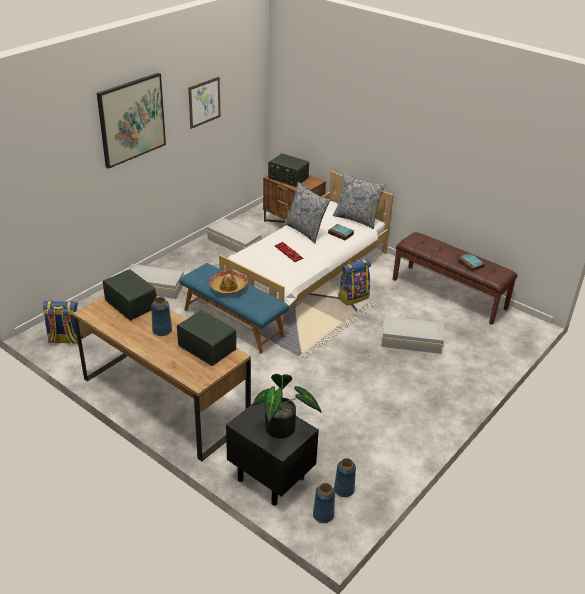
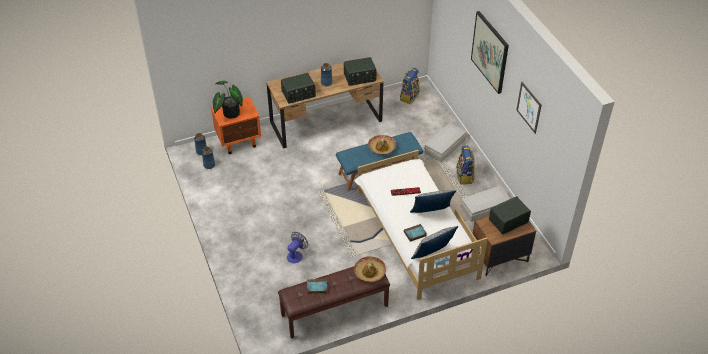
camera: 120 degrees right, 10 degrees up
black nightstand [226,401,319,506] -> orange nightstand [211,97,261,154]
backpack [338,258,371,306] -> backpack moved to [456,145,475,184]
white storage box [381,316,444,354] -> fan [287,232,308,263]
none -> hat [354,256,386,282]

